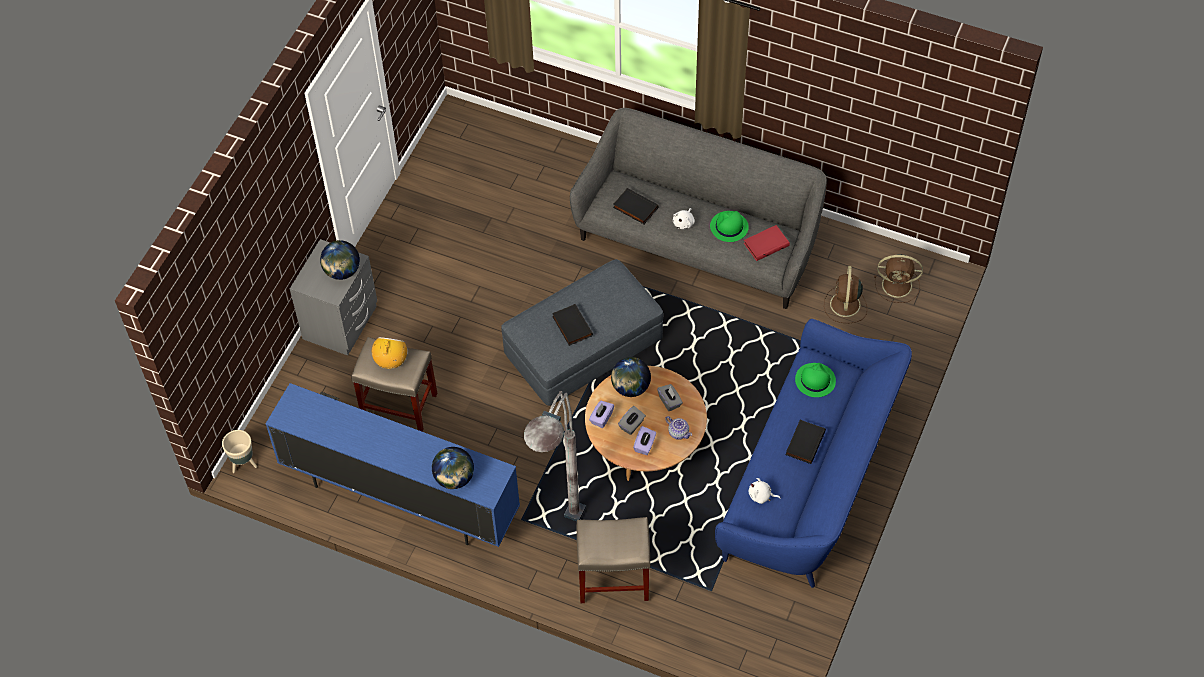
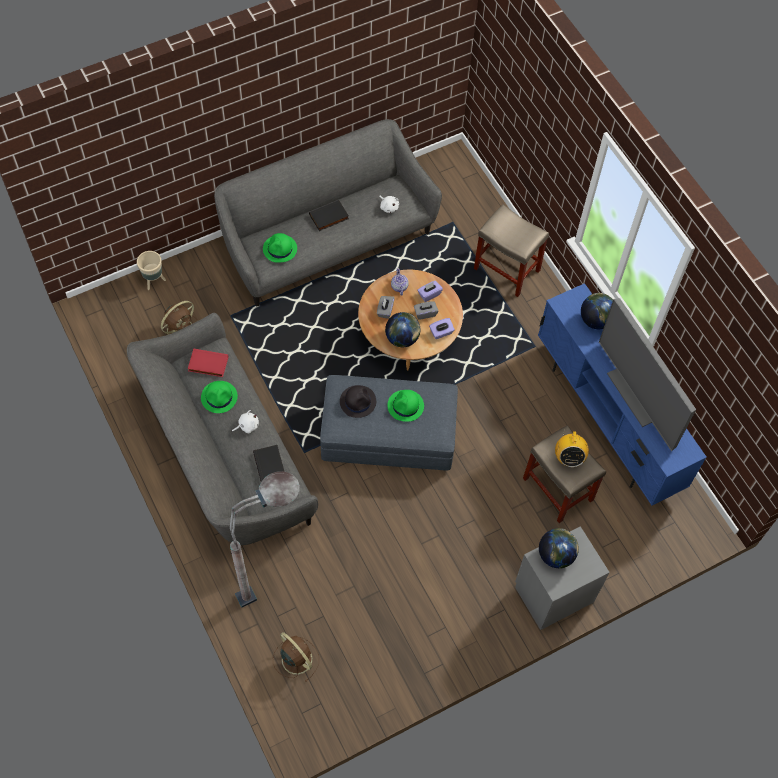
camera: 145 degrees left, 5 degrees up
beige planter [222,430,257,473] -> beige planter moved to [137,251,166,290]
radio [372,337,407,369] -> radio turned 45 degrees counterclockwise [555,428,589,467]
grey floor lamp [524,391,586,521] -> grey floor lamp moved to [230,471,300,608]
black book [552,304,593,346] -> green hat [387,390,424,422]
blue sofa [715,319,912,588] -> grey sofa [214,119,442,306]
brown fan [874,254,923,303] -> brown fan moved to [273,632,319,682]
none -> black hat [340,385,376,418]
none -> television [599,298,696,451]

